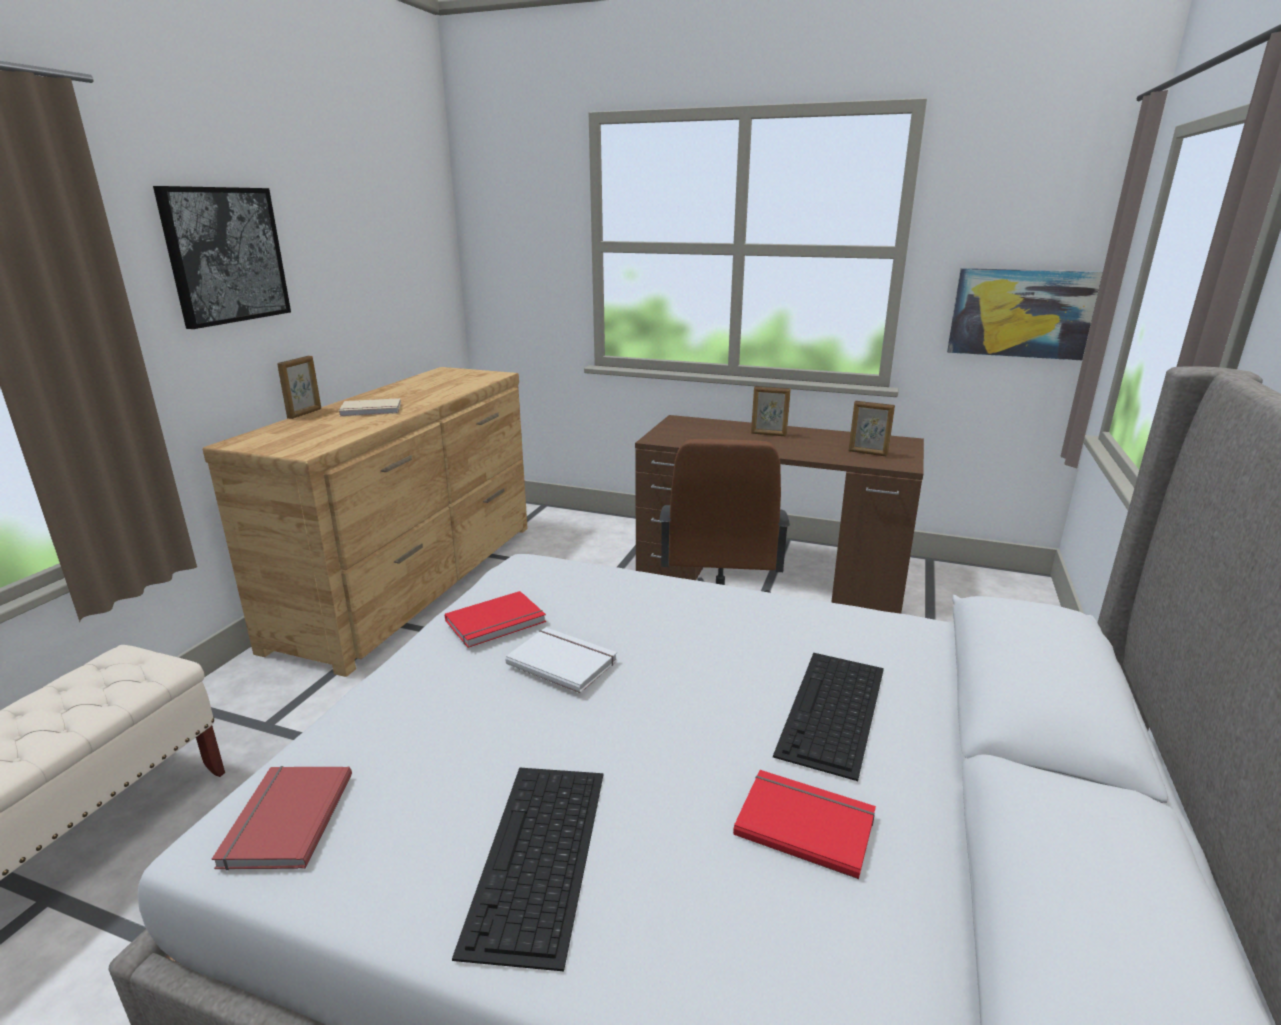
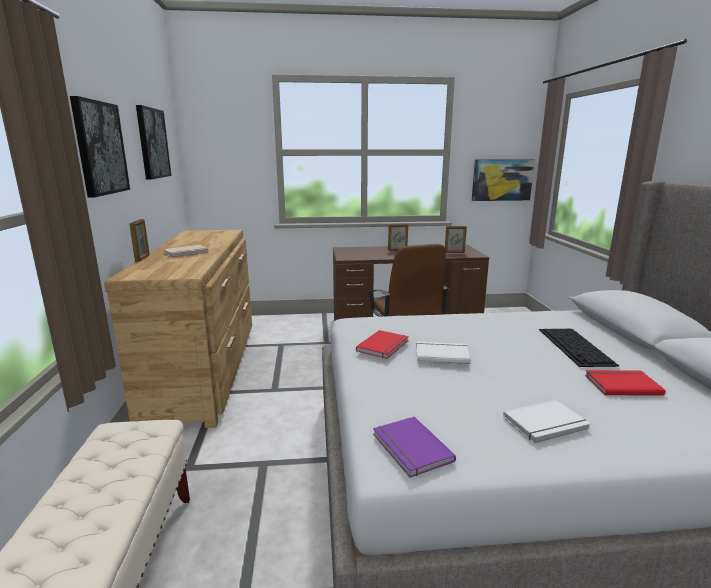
camera: 25 degrees left, 5 degrees down
red book [212,766,352,870] -> purple book [373,417,456,478]
keyboard [452,768,603,972] -> white book [503,400,591,444]
none -> picture [136,105,171,180]

